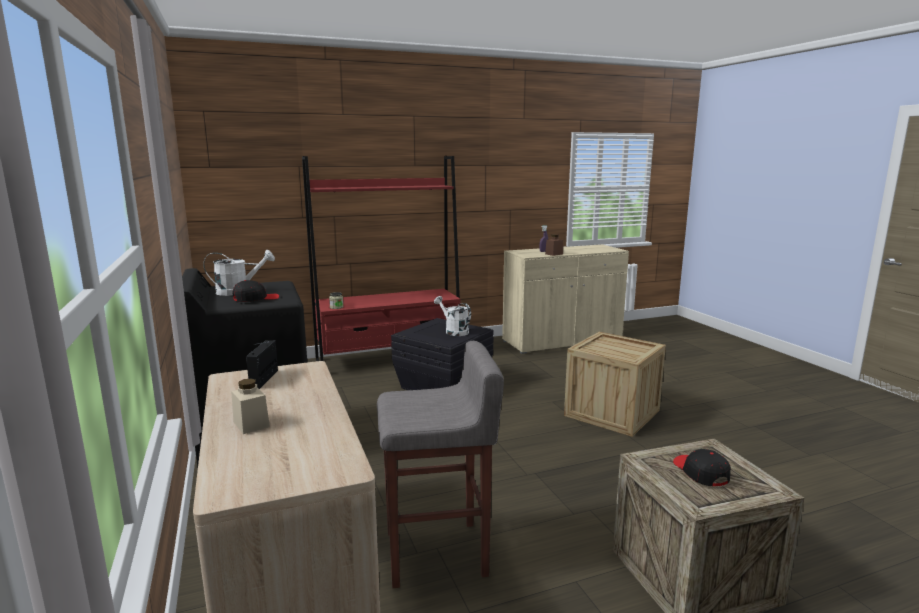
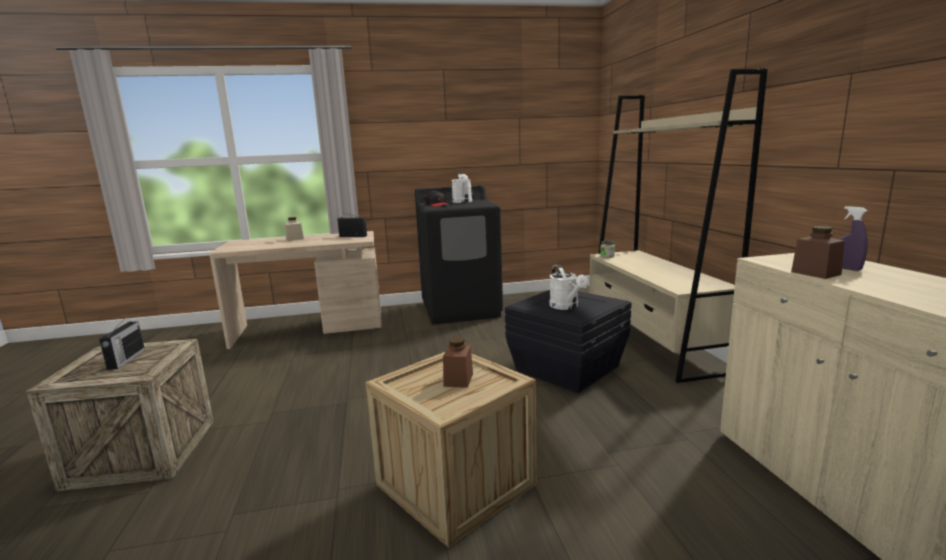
camera: 100 degrees right, 0 degrees up
red bookcase [302,156,461,361] -> beige bookcase [589,68,768,383]
grey stool [377,341,504,588] -> none
white watering can [434,296,471,336] -> white watering can turned 105 degrees clockwise [549,264,589,310]
black cap [673,449,731,486] -> radio [99,318,145,370]
none -> brown jar [443,337,473,388]

